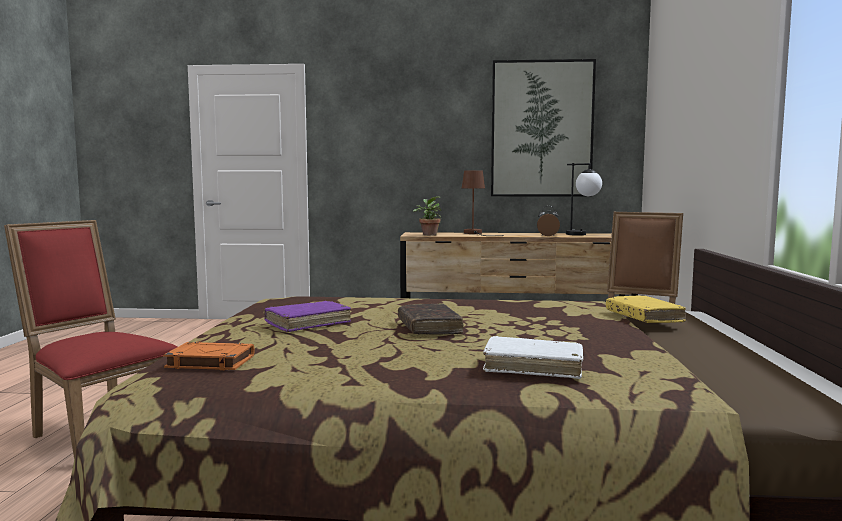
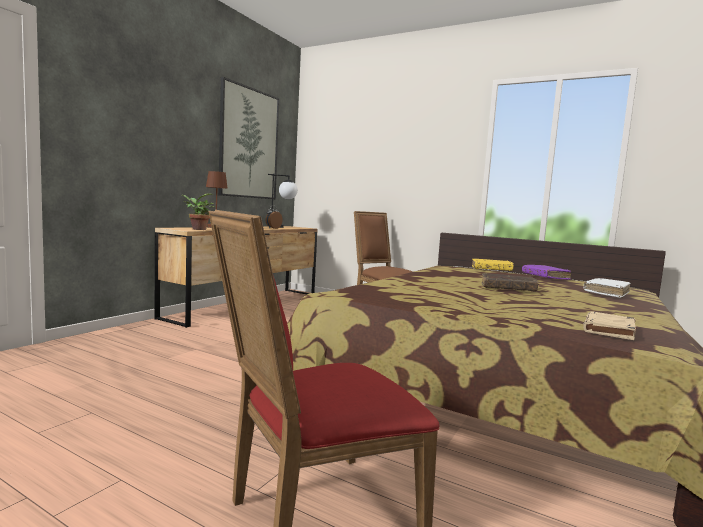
camera: 65 degrees left, 0 degrees up
orange book [163,342,255,370] -> beige book [583,311,636,340]
purple book [264,301,351,332] -> purple book moved to [522,265,571,280]

